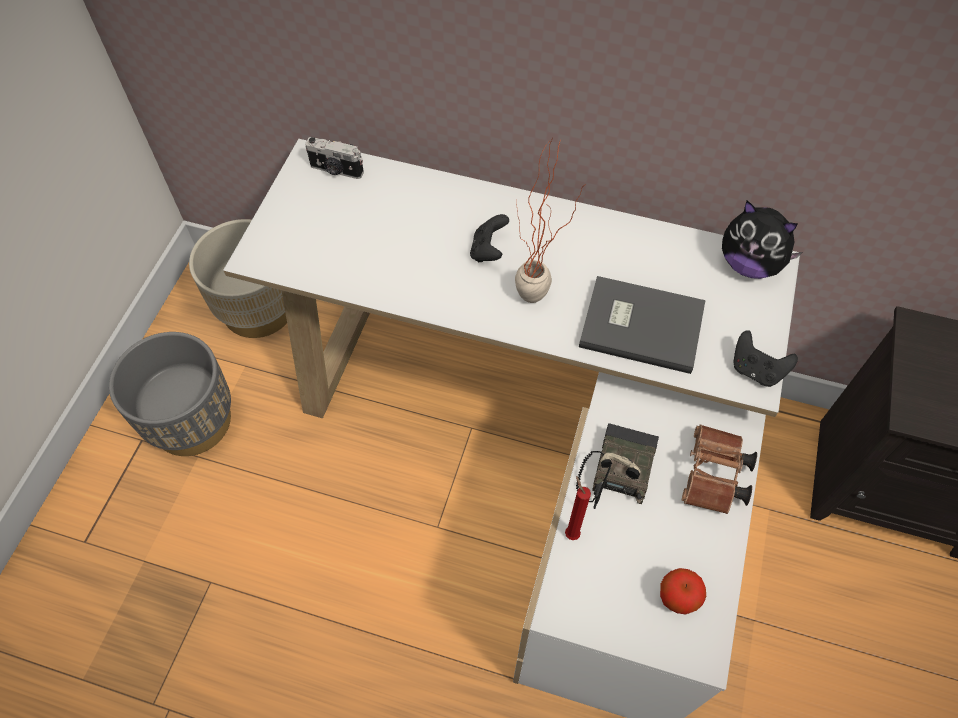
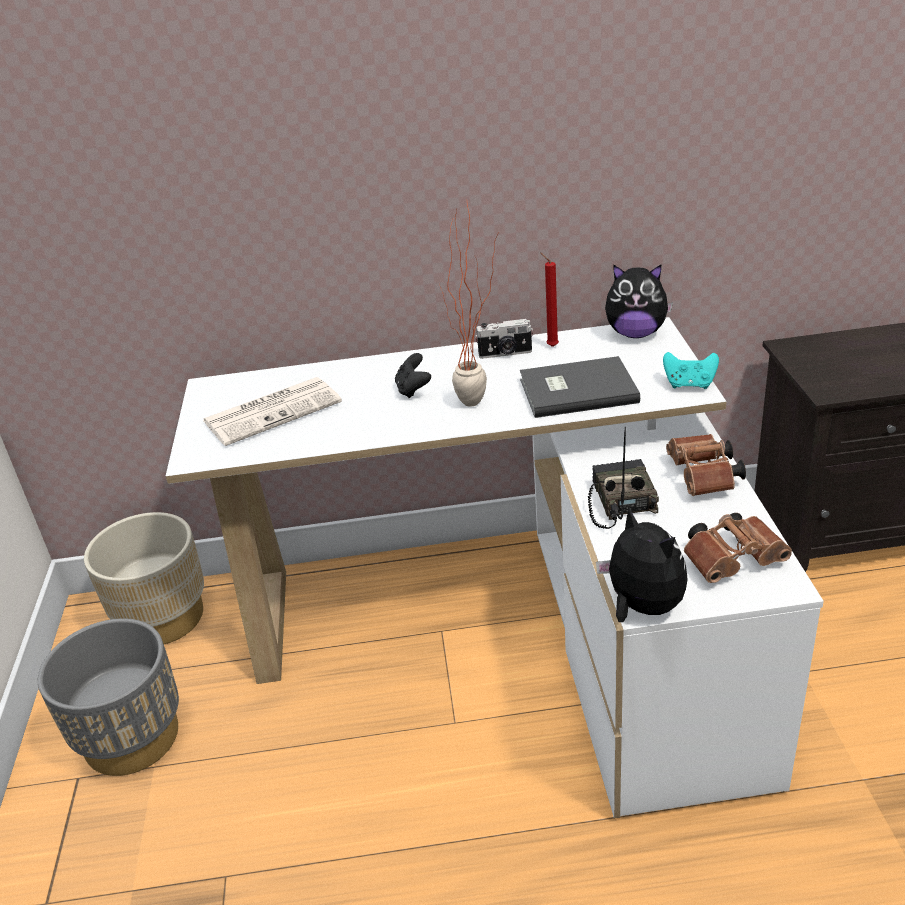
camera: 20 degrees left, 25 degrees down
camera [305,137,364,179] -> camera moved to [475,319,533,359]
red candle [565,476,591,540] -> red candle moved to [540,252,559,347]
apple [660,568,706,614] -> brown binoculars [684,513,792,583]
black game controller [733,330,798,387] -> turquoise game controller [663,352,719,389]
none -> newspaper [203,377,342,446]
none -> plush toy [596,507,688,622]

